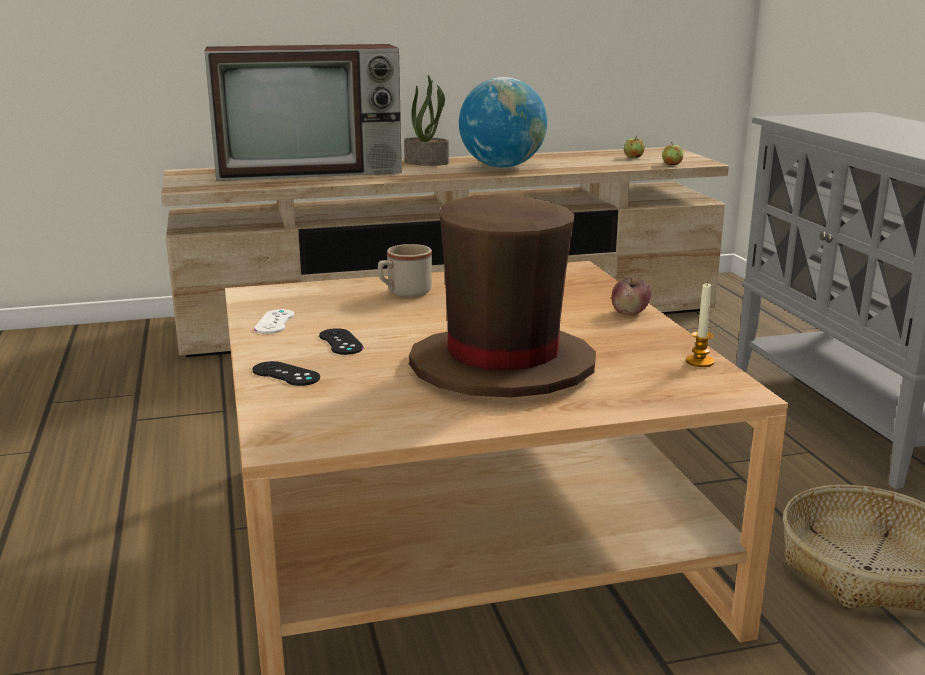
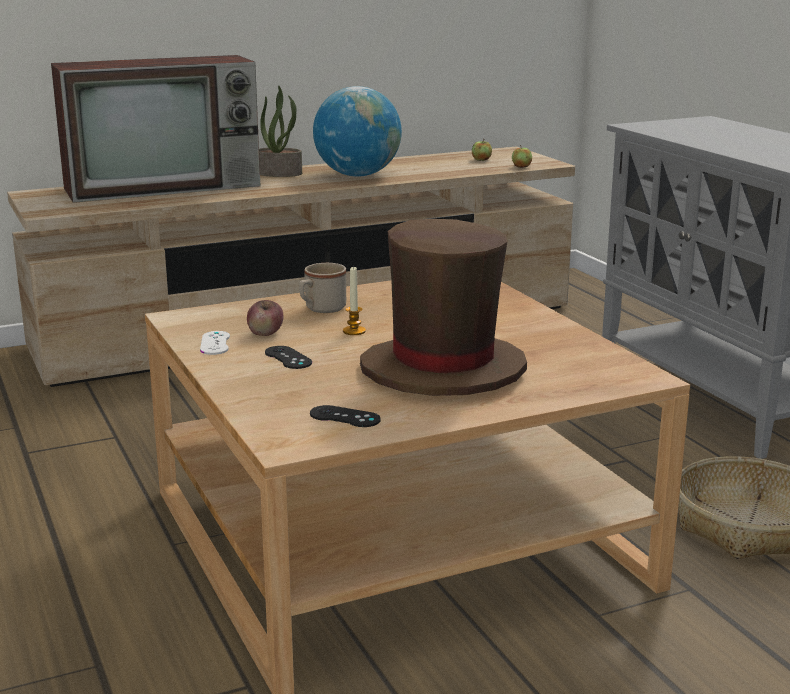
camera: 10 degrees left, 0 degrees up
black game controller [253,361,320,386] -> black game controller moved to [310,405,381,427]
apple [612,277,651,315] -> apple moved to [247,300,284,336]
candle [686,282,715,367] -> candle moved to [343,266,366,335]

